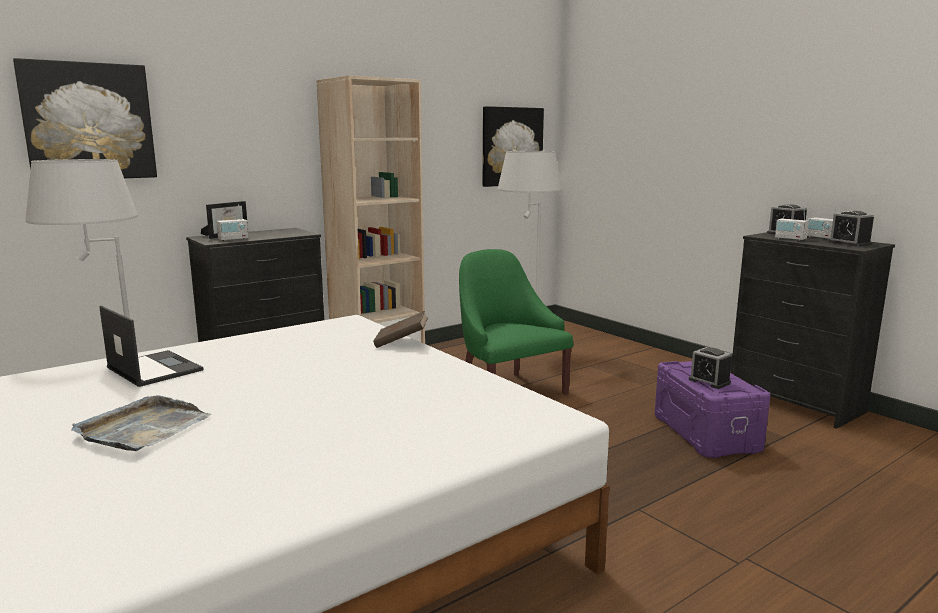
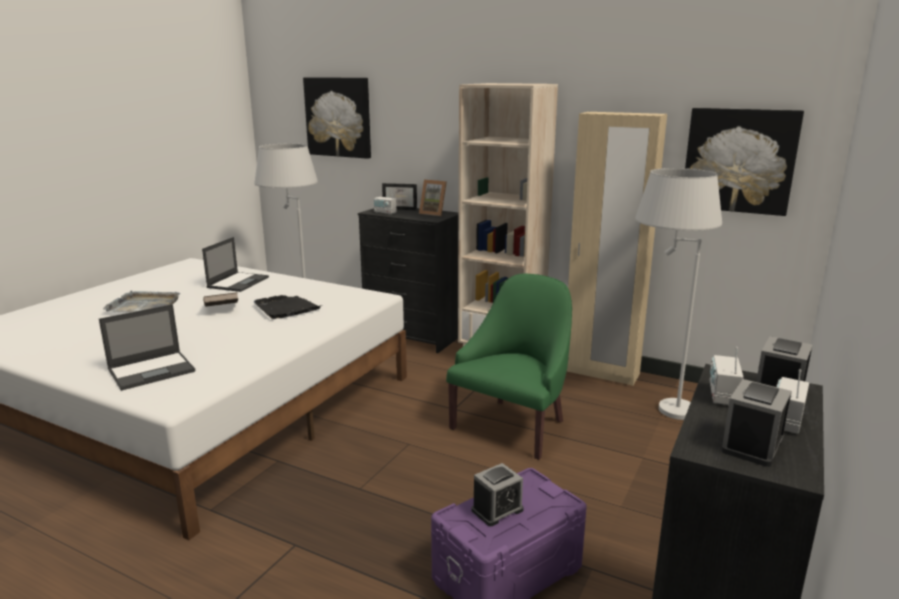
camera: 65 degrees right, 5 degrees up
brown book [373,311,428,348] -> brown book moved to [203,292,238,307]
alarm clock [689,347,732,389] -> alarm clock turned 150 degrees counterclockwise [472,463,524,526]
none -> laptop [99,304,195,391]
none -> black tray [253,295,321,319]
none -> picture frame [419,180,447,216]
none -> beige wardrobe [567,112,667,386]

